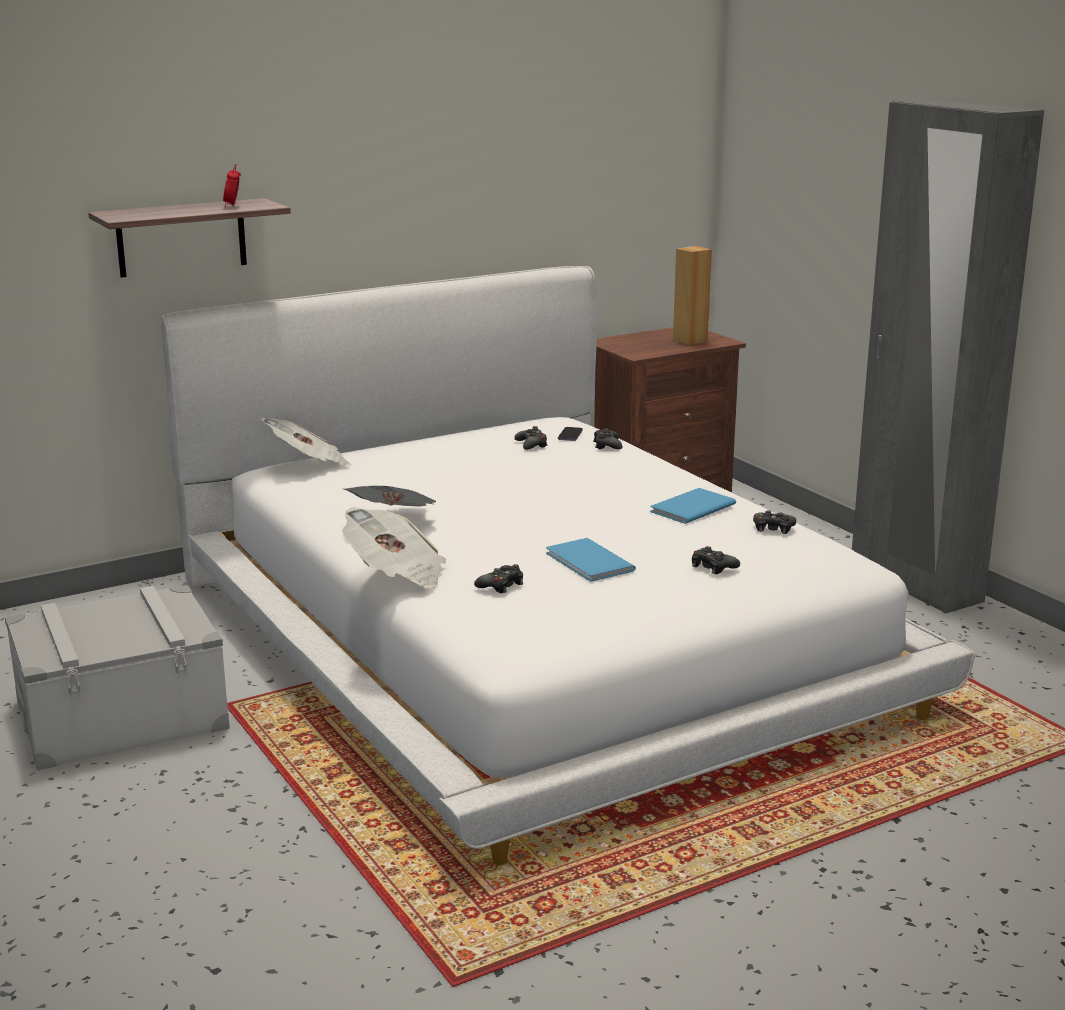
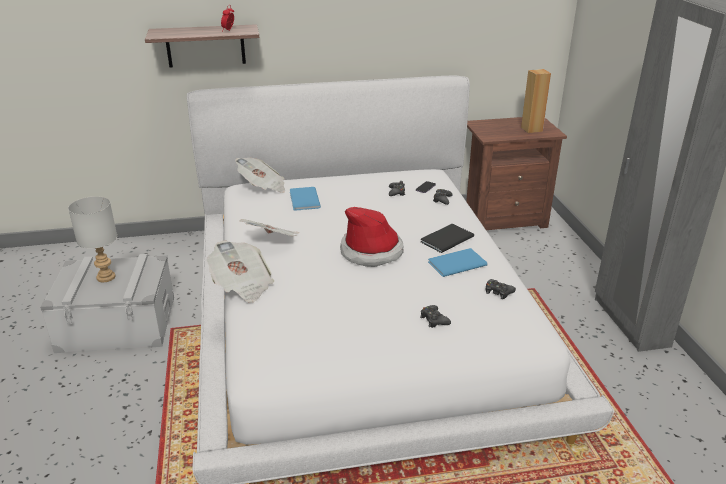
camera: 20 degrees right, 10 degrees up
black game controller [474,564,523,593] -> none
blue book [546,538,636,582] -> blue book moved to [290,187,321,211]
none -> grey table lamp [68,196,117,282]
none -> hat [340,207,404,267]
none -> black book [421,224,474,253]

